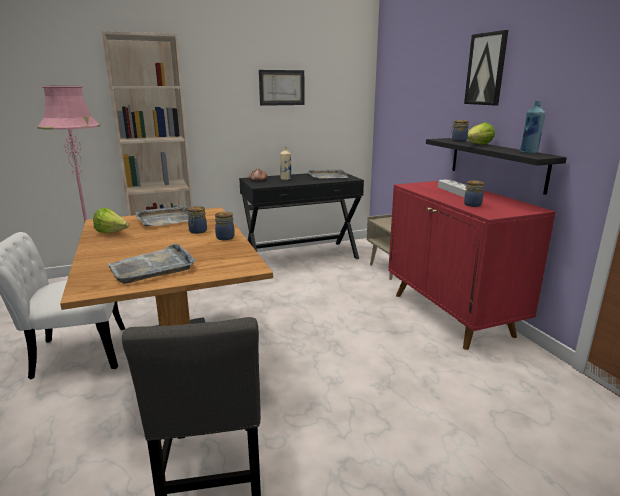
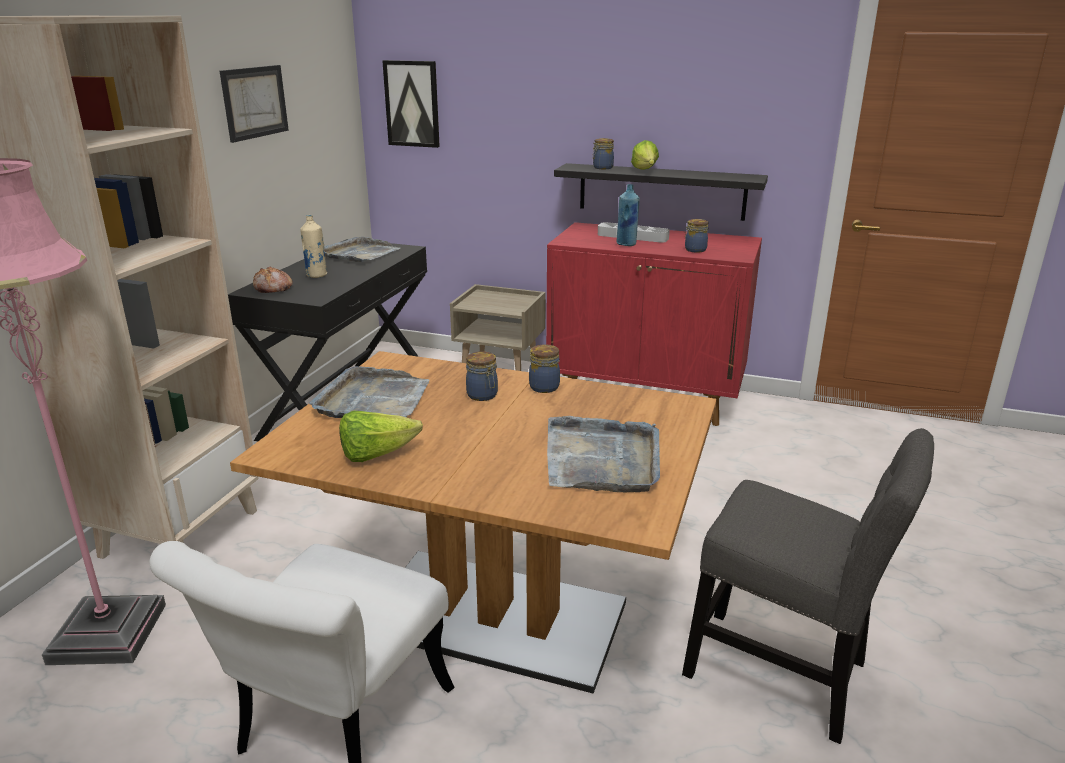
camera: 50 degrees left, 5 degrees up
picture [464,30,509,106] -> picture moved to [382,60,440,148]
blue bottle [520,101,545,154] -> blue bottle moved to [616,184,640,246]

